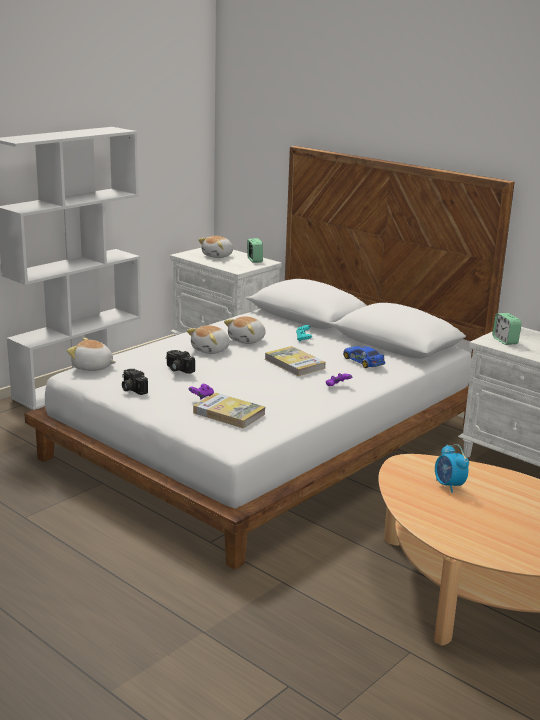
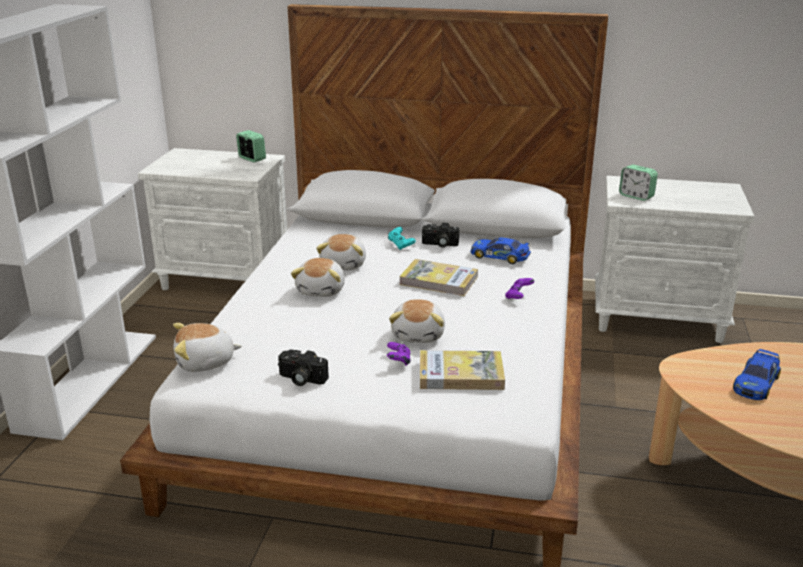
camera: 30 degrees left, 5 degrees up
camera [166,350,195,374] -> camera moved to [422,223,459,248]
plush toy [198,236,233,258] -> plush toy moved to [389,299,445,343]
alarm clock [435,444,469,493] -> toy car [733,349,781,400]

